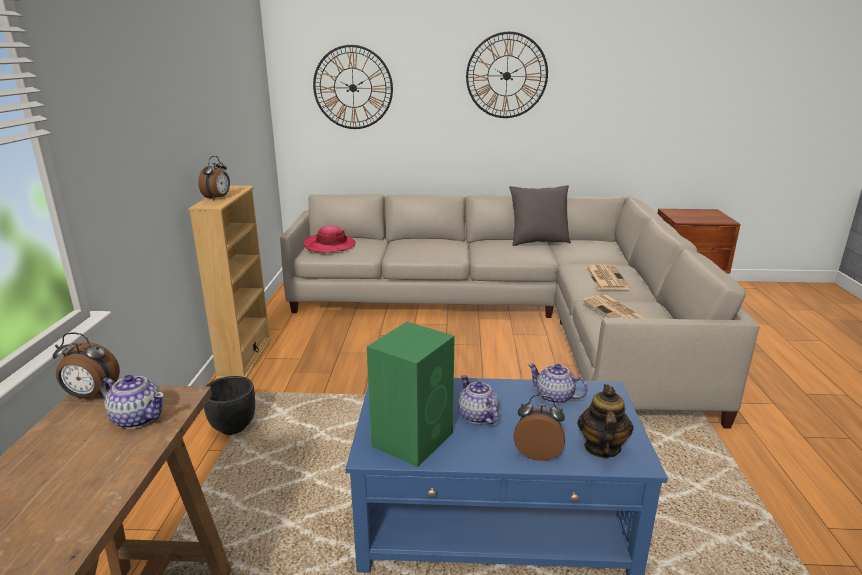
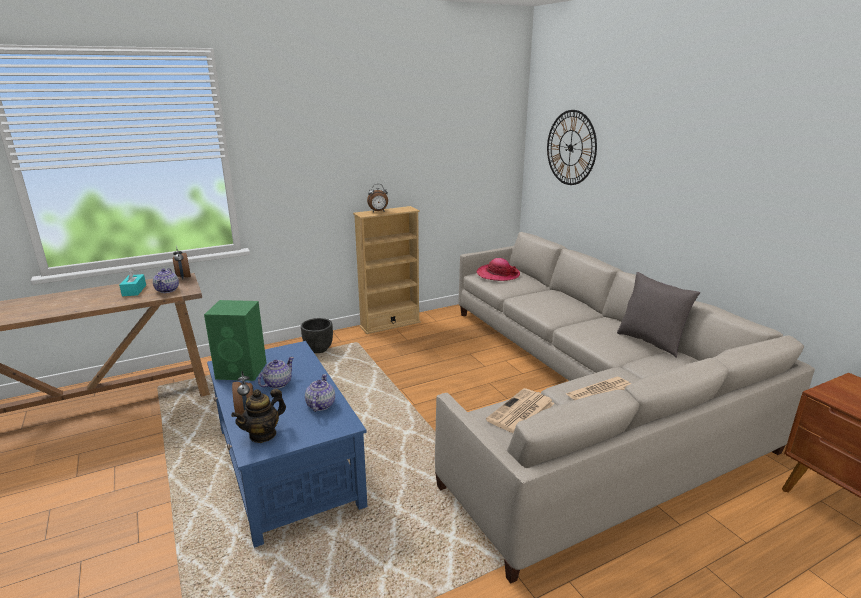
camera: 60 degrees right, 0 degrees up
wall clock [466,32,548,118] -> none
teapot [578,384,634,458] -> teapot turned 150 degrees clockwise [231,389,286,443]
none -> turquoise tissue box [119,268,146,296]

